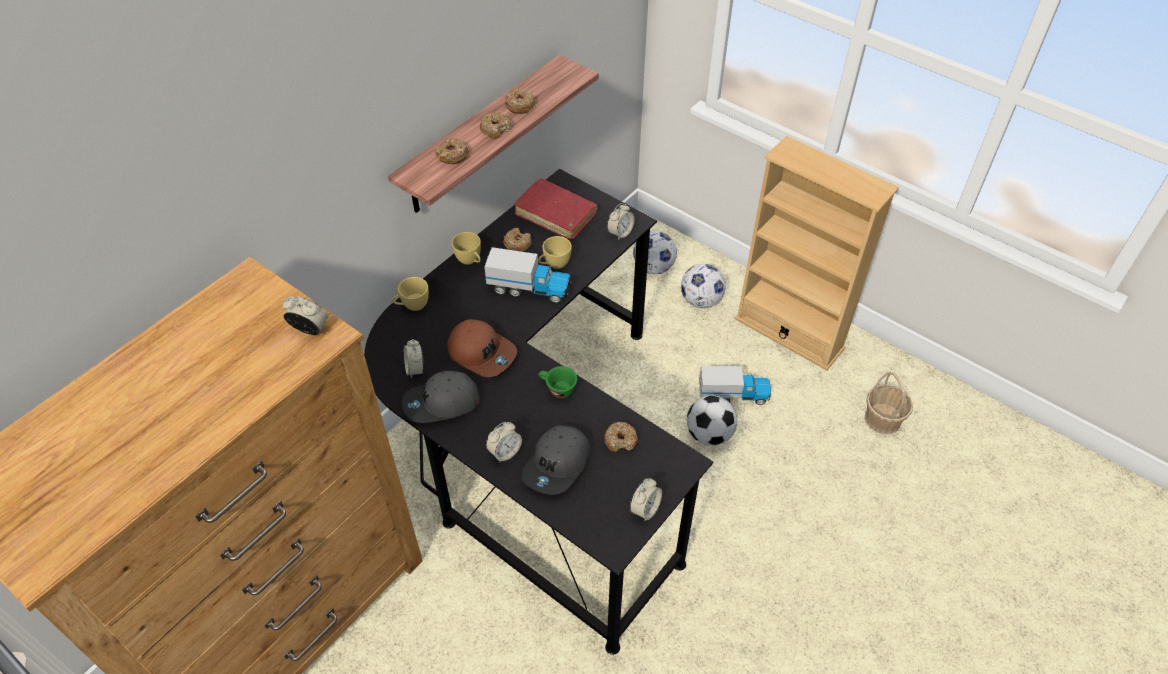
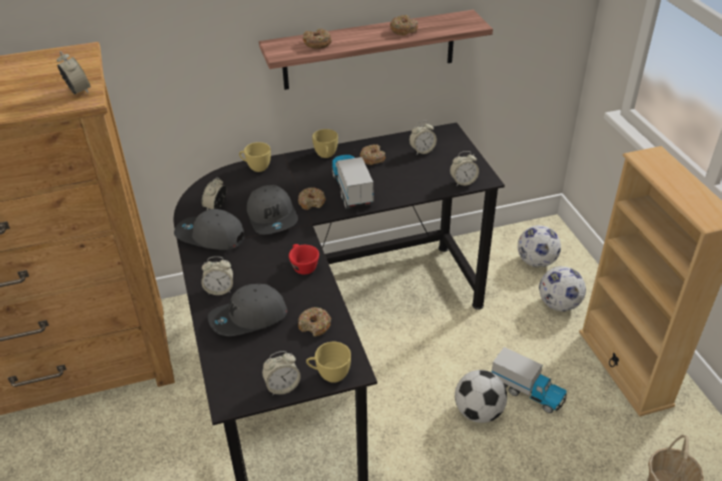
camera: 35 degrees right, 10 degrees down
brown cap [447,319,517,377] -> grey cap [247,185,298,235]
donut [480,112,511,139] -> donut moved to [298,188,326,210]
toy truck [484,247,572,303] -> toy truck turned 150 degrees counterclockwise [332,155,373,209]
red book [515,178,597,240] -> alarm clock [409,121,437,155]
yellow cup [538,236,572,269] -> yellow cup moved to [306,342,351,383]
green cup [539,366,577,398] -> red cup [289,244,319,275]

